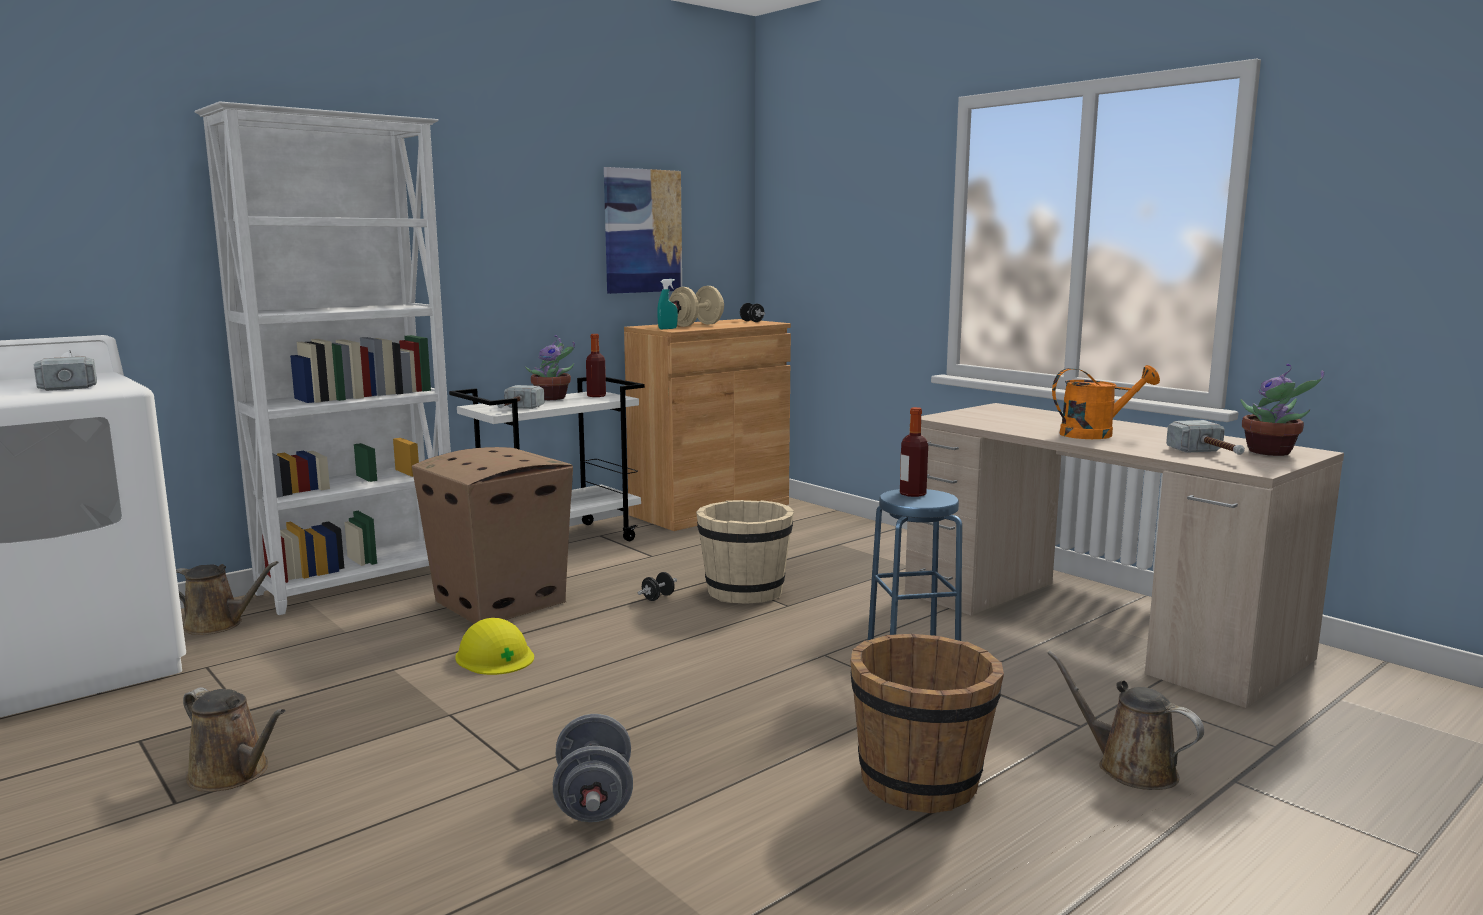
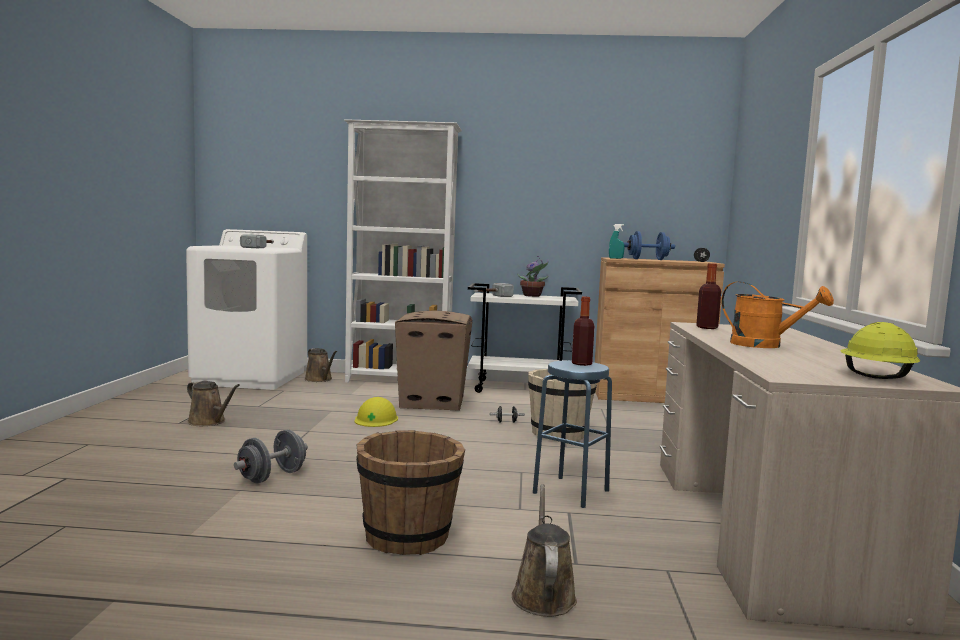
camera: 45 degrees right, 5 degrees down
brown watering can [183,687,286,792] -> brown watering can turned 45 degrees counterclockwise [187,381,240,426]
bottle [586,334,606,397] -> bottle moved to [696,263,721,329]
picture [604,167,682,294] -> none
beige dumbbell [669,286,724,327] -> blue dumbbell [623,231,675,260]
hammer [1166,420,1245,455] -> none
potted plant [1240,364,1324,456] -> yellow hard hat [841,322,920,379]

